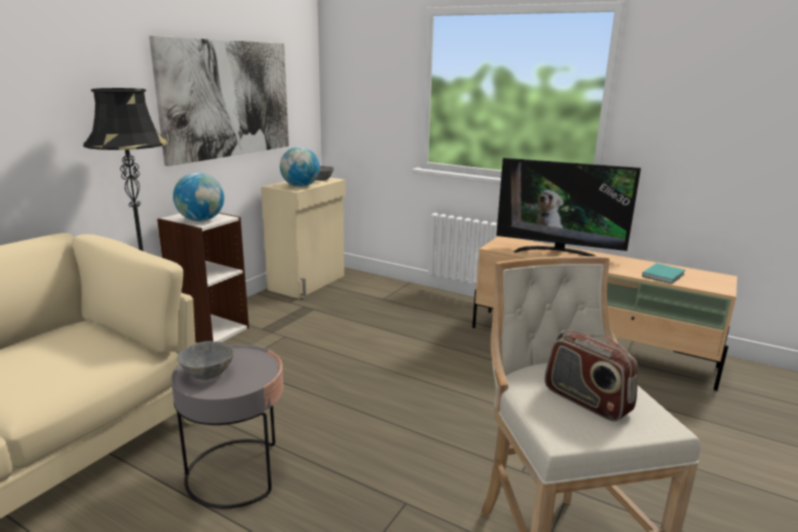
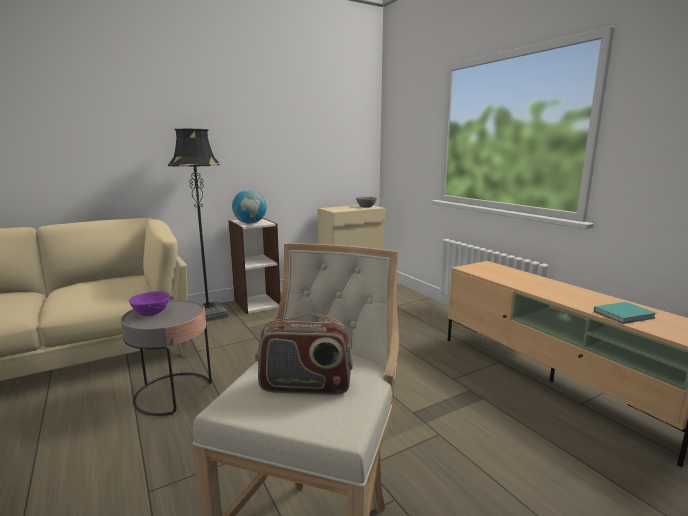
camera: 30 degrees right, 5 degrees down
picture [149,36,289,166] -> none
grey bowl [177,341,234,380] -> purple bowl [129,291,170,316]
globe [280,147,320,187] -> none
television [496,158,641,256] -> none
radio [545,330,638,422] -> radio turned 75 degrees counterclockwise [258,313,353,395]

